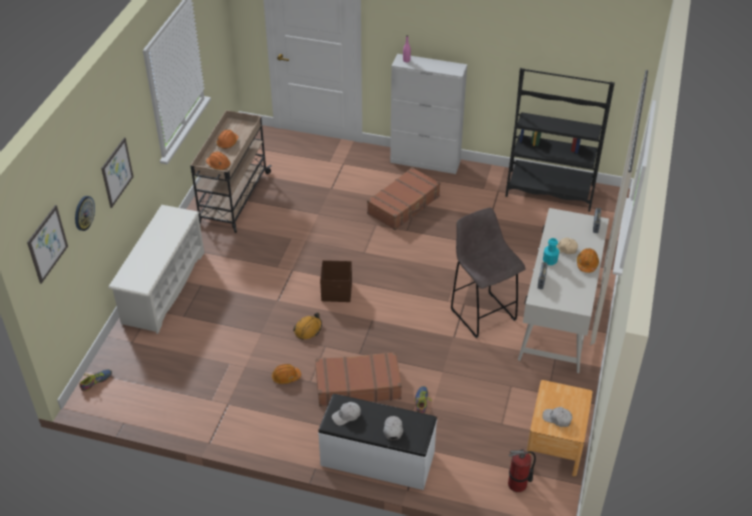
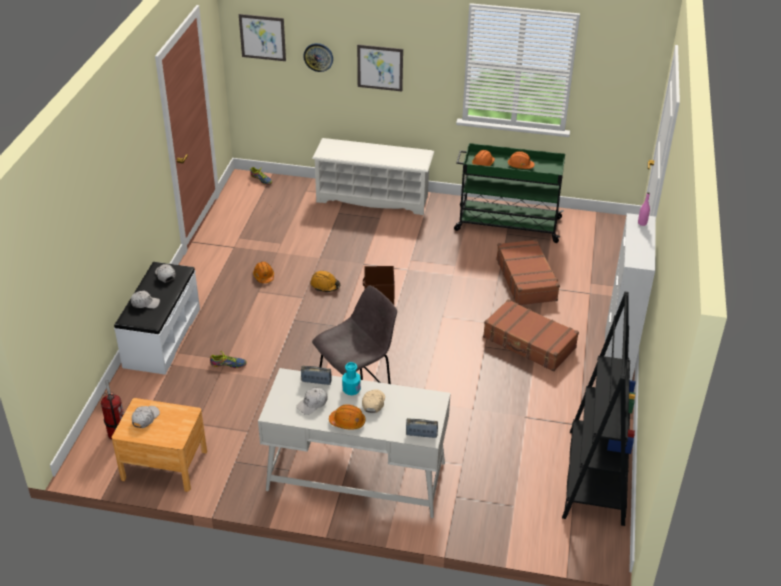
camera: 85 degrees right, 5 degrees down
beige cart [190,110,272,233] -> green cart [454,143,565,243]
brown suitcase [315,352,402,406] -> brown suitcase moved to [496,239,560,305]
none -> white cap [296,388,328,415]

